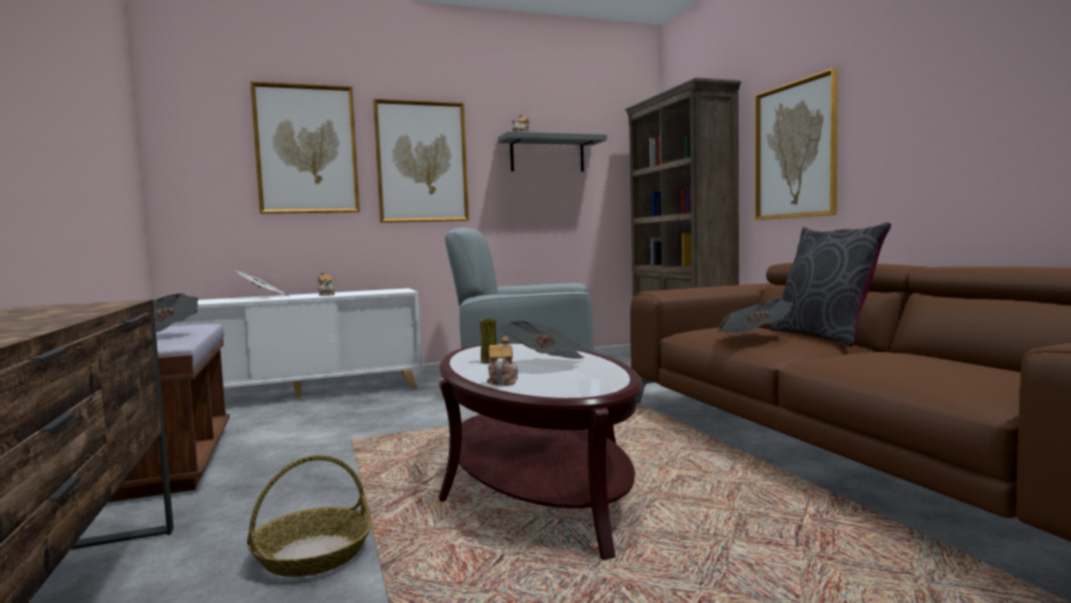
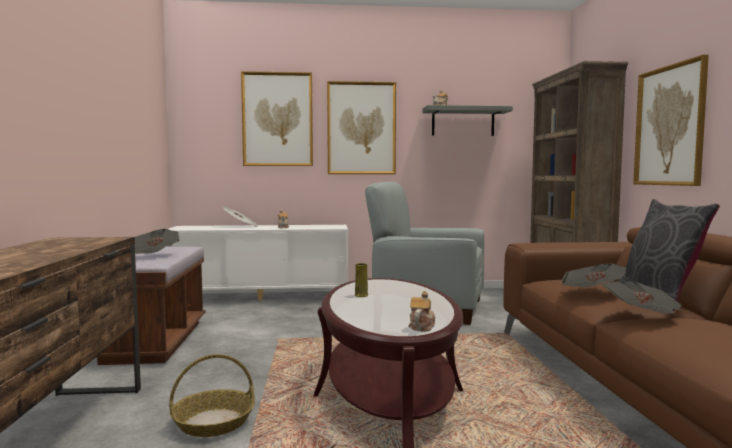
camera: 15 degrees right, 0 degrees up
teapot [487,336,518,386] -> teapot moved to [409,291,435,332]
newspaper [499,321,585,359] -> newspaper moved to [602,281,682,314]

